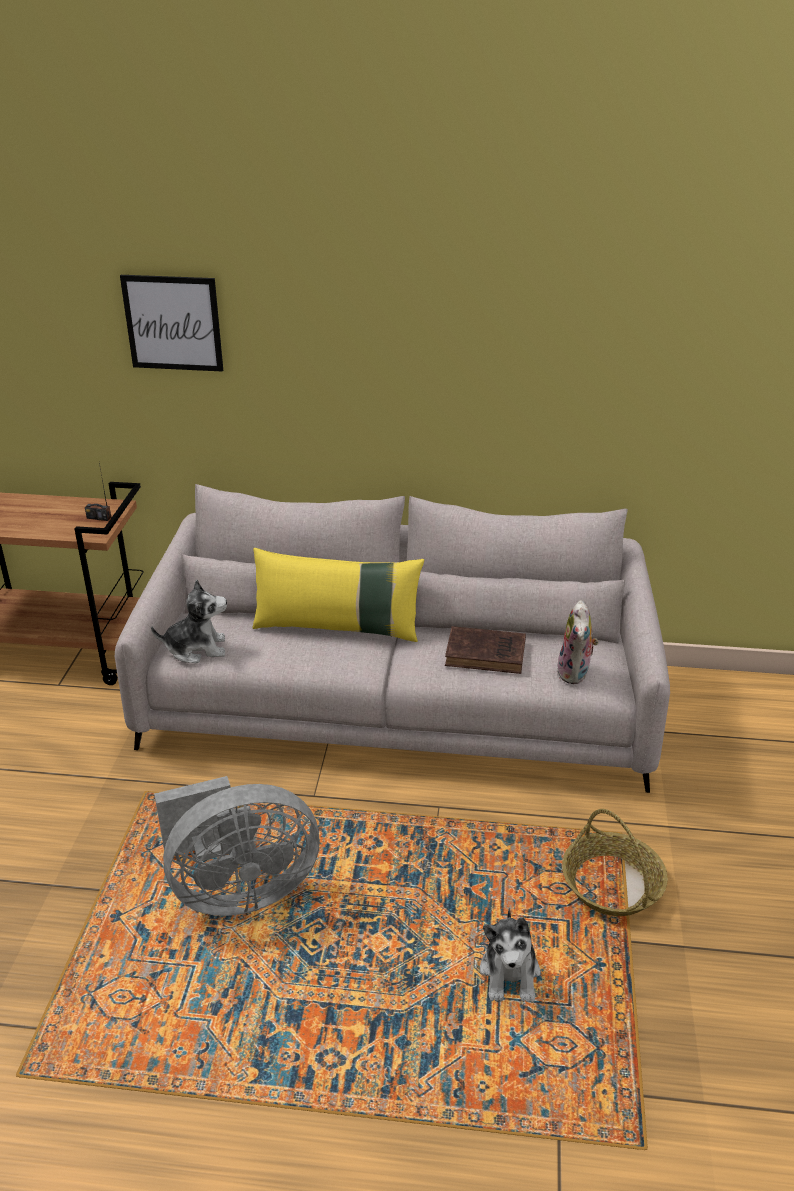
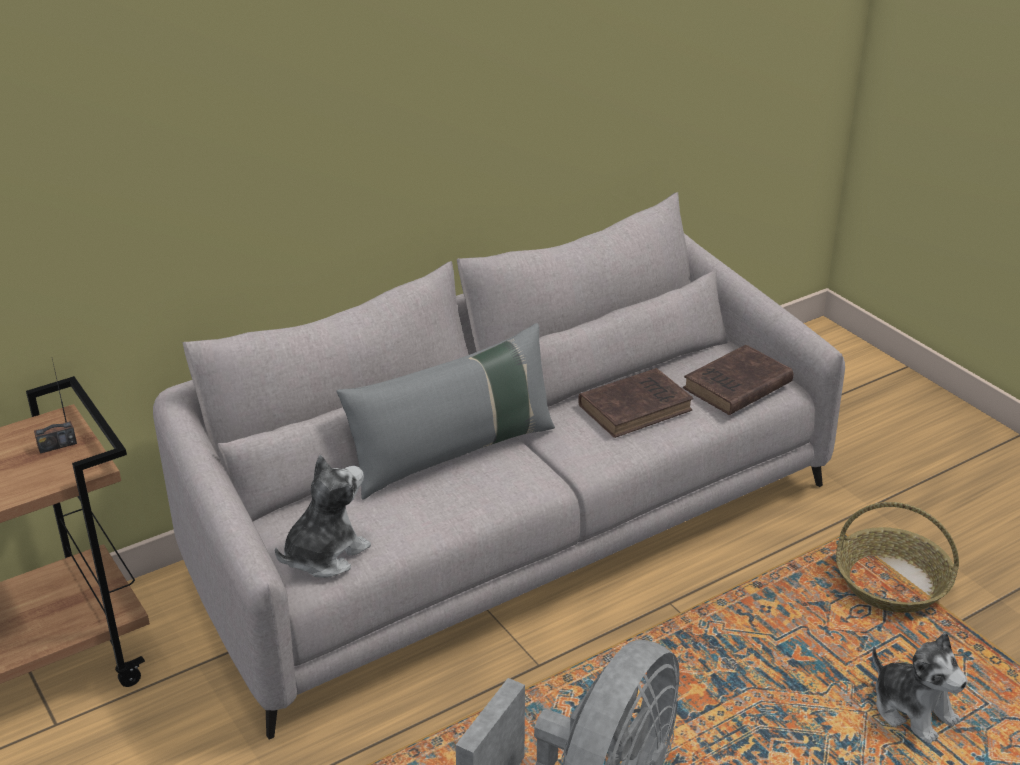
camera: 40 degrees left, 0 degrees up
picture [120,275,223,372] -> none
yellow pillow [252,548,424,642] -> grey pillow [337,323,555,500]
plush toy [557,600,599,684] -> brown book [683,345,793,415]

